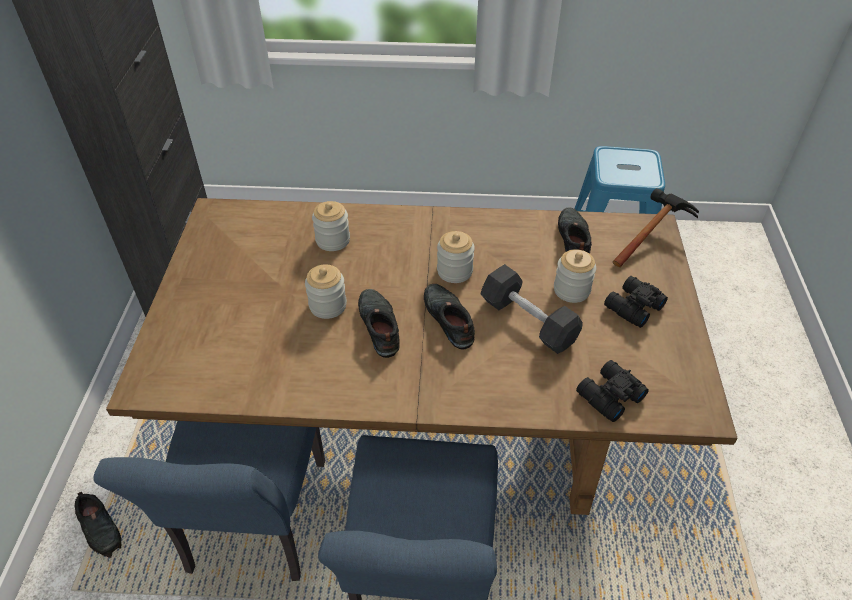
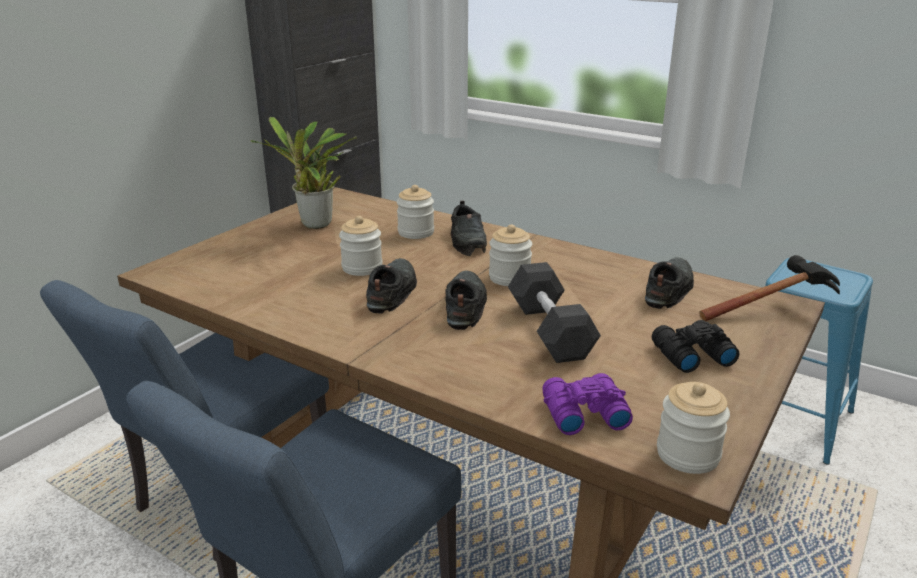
camera: 30 degrees right, 20 degrees down
black shoe [74,492,121,558] -> black shoe moved to [451,201,487,256]
jar [554,249,596,303] -> jar moved to [657,382,730,474]
black binoculars [576,360,649,422] -> purple binoculars [542,373,633,435]
none -> potted plant [250,117,357,229]

